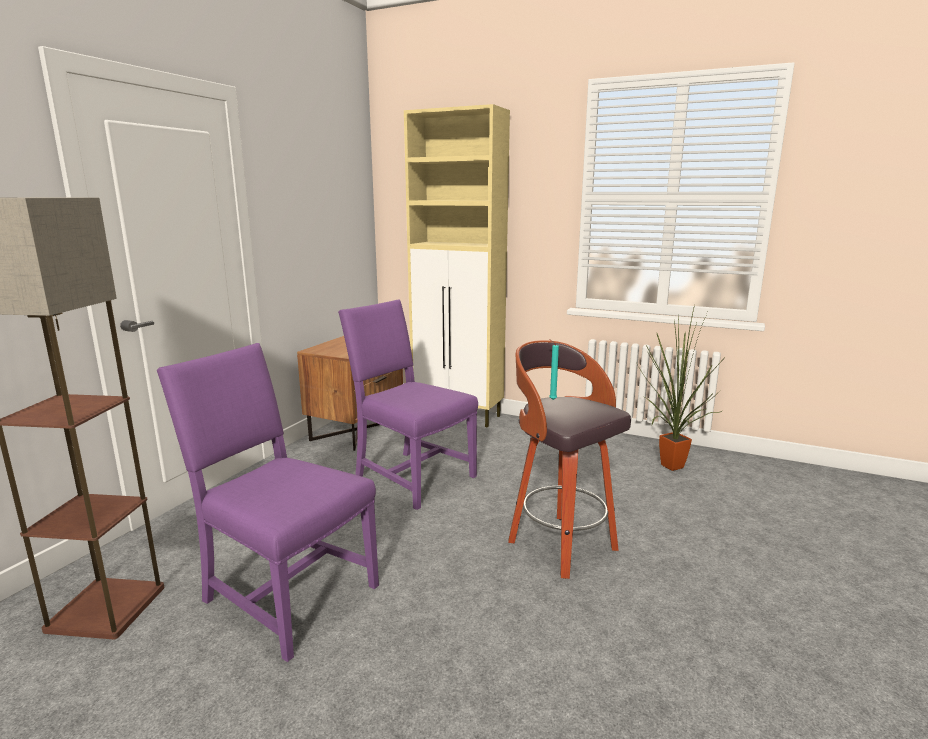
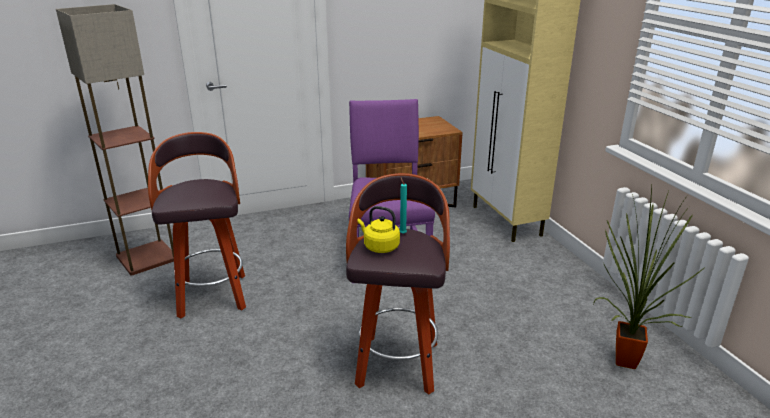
camera: 45 degrees right, 10 degrees up
purple chair [157,343,379,662] -> stool [148,132,246,318]
none -> yellow kettle [357,206,400,253]

